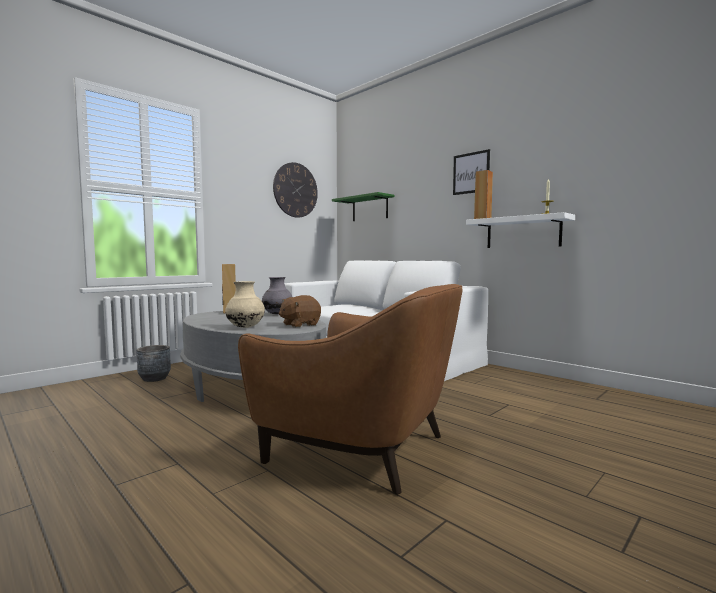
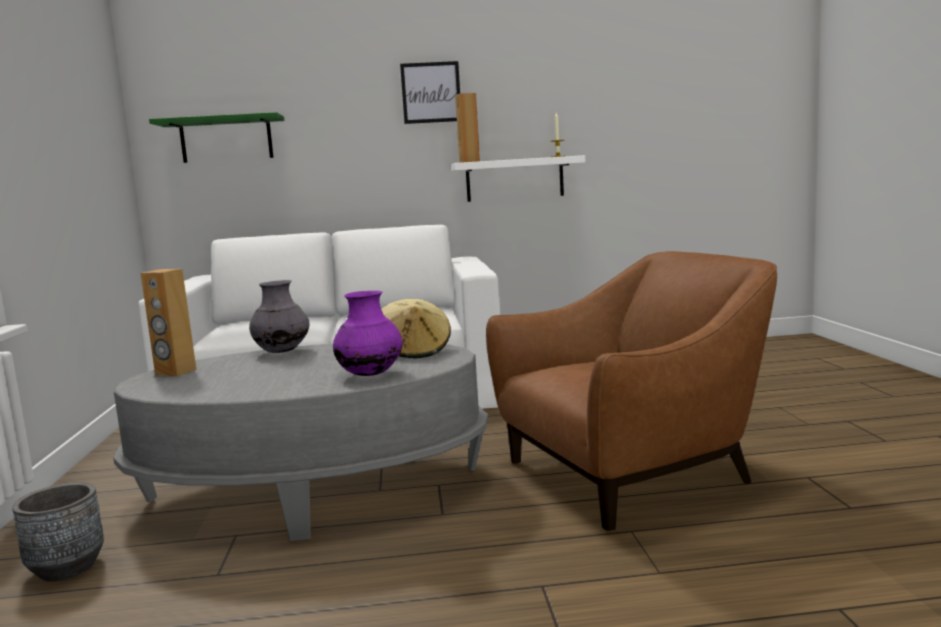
camera: 50 degrees left, 5 degrees up
beige vase [225,281,265,328] -> purple vase [333,291,403,376]
wall clock [273,162,318,218] -> none
brown plush toy [279,295,321,328] -> beige hat [381,299,451,358]

